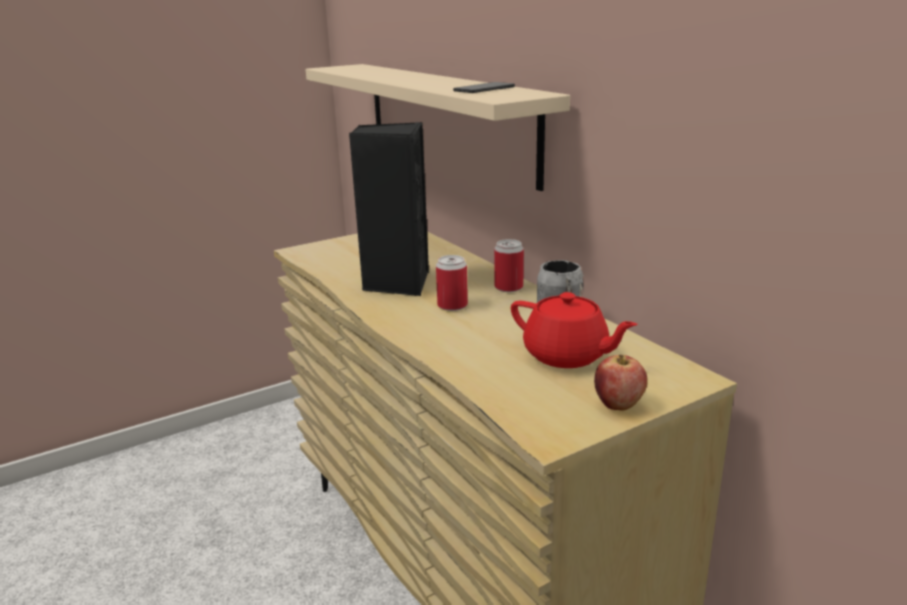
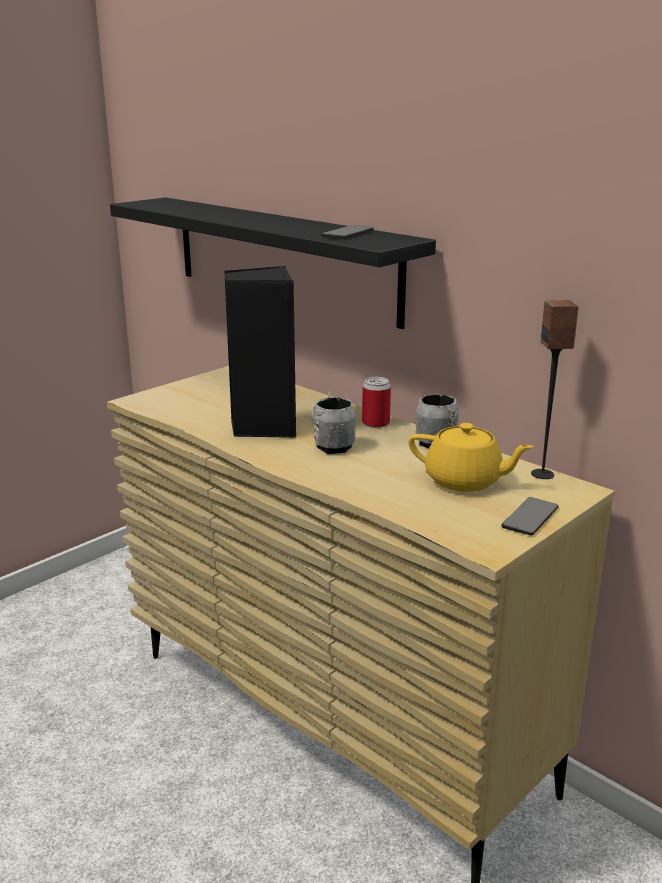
camera: 15 degrees left, 0 degrees up
beige shelf [305,64,570,191] -> black shelf [110,197,436,329]
can [436,255,468,311] -> grey mug [312,392,356,454]
red teapot [511,292,638,368] -> yellow teapot [408,423,534,492]
apple [594,355,648,411] -> phone [501,497,559,536]
none -> speaker [531,300,579,479]

